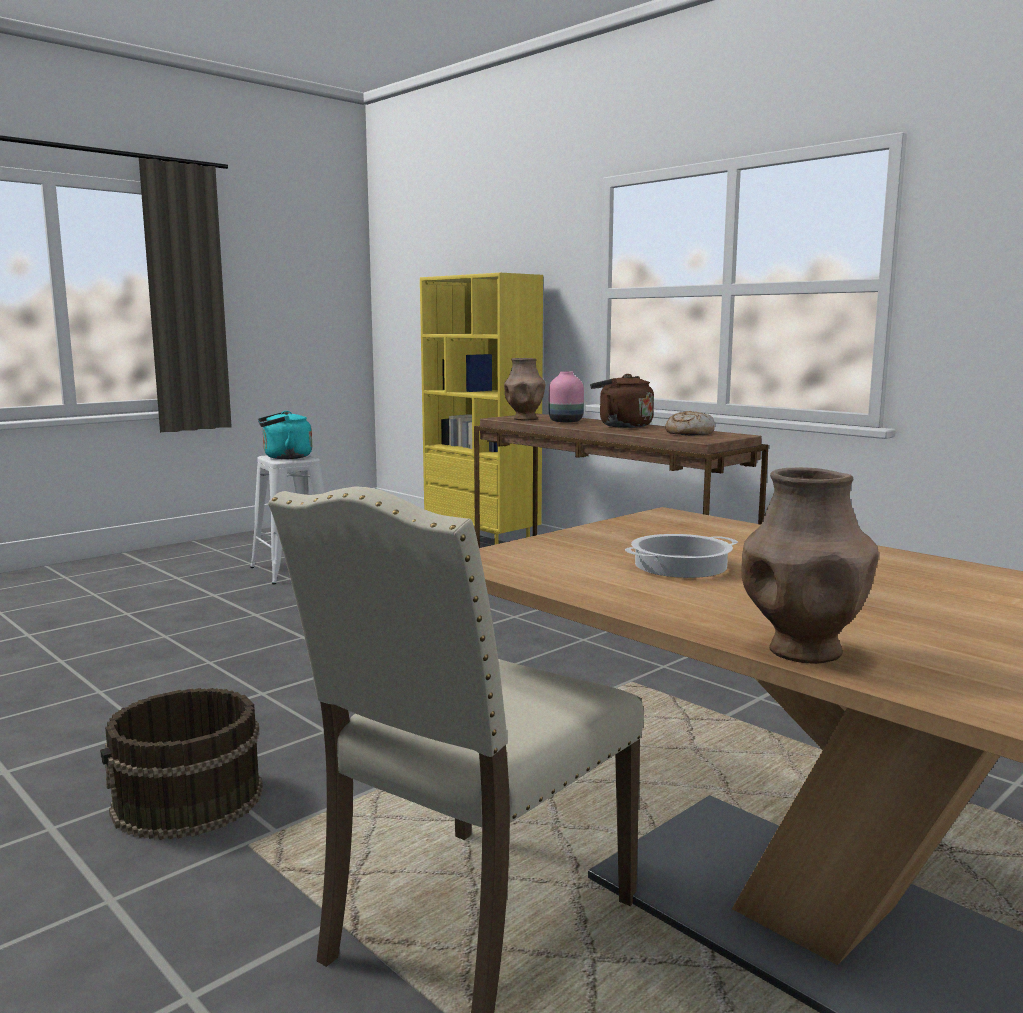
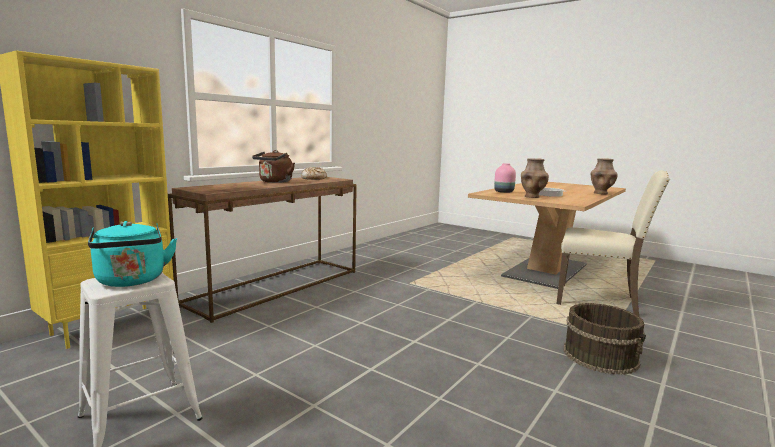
camera: 100 degrees left, 0 degrees up
brown vase [504,358,545,420] -> brown vase moved to [521,158,549,198]
pink vase [549,371,584,422] -> pink vase moved to [494,163,516,193]

